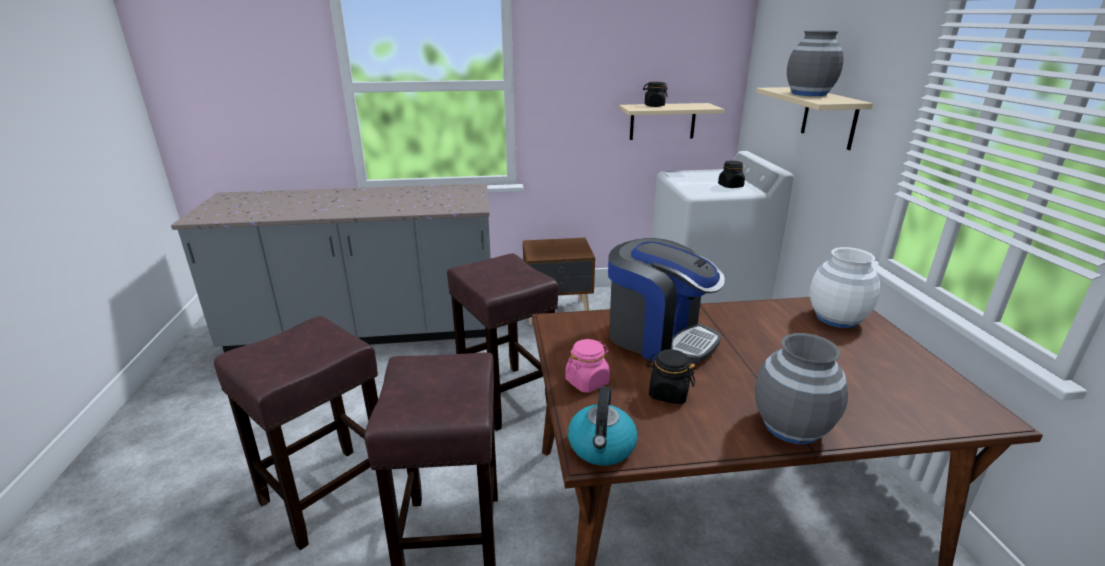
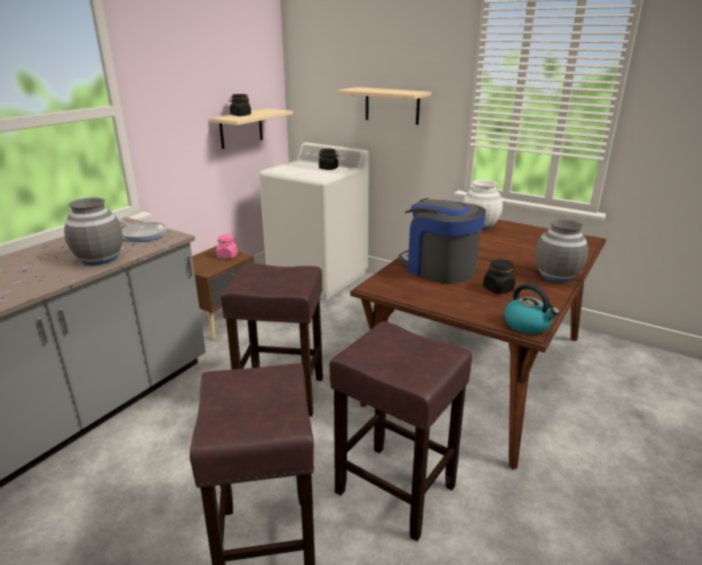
camera: 50 degrees left, 0 degrees up
pink jar [565,339,610,393] -> pink jar moved to [216,234,238,258]
coffee machine [608,238,725,363] -> coffee machine turned 120 degrees counterclockwise [398,198,486,284]
grey vase [787,30,843,96] -> grey vase moved to [64,198,123,265]
none -> frying pan [118,219,167,242]

